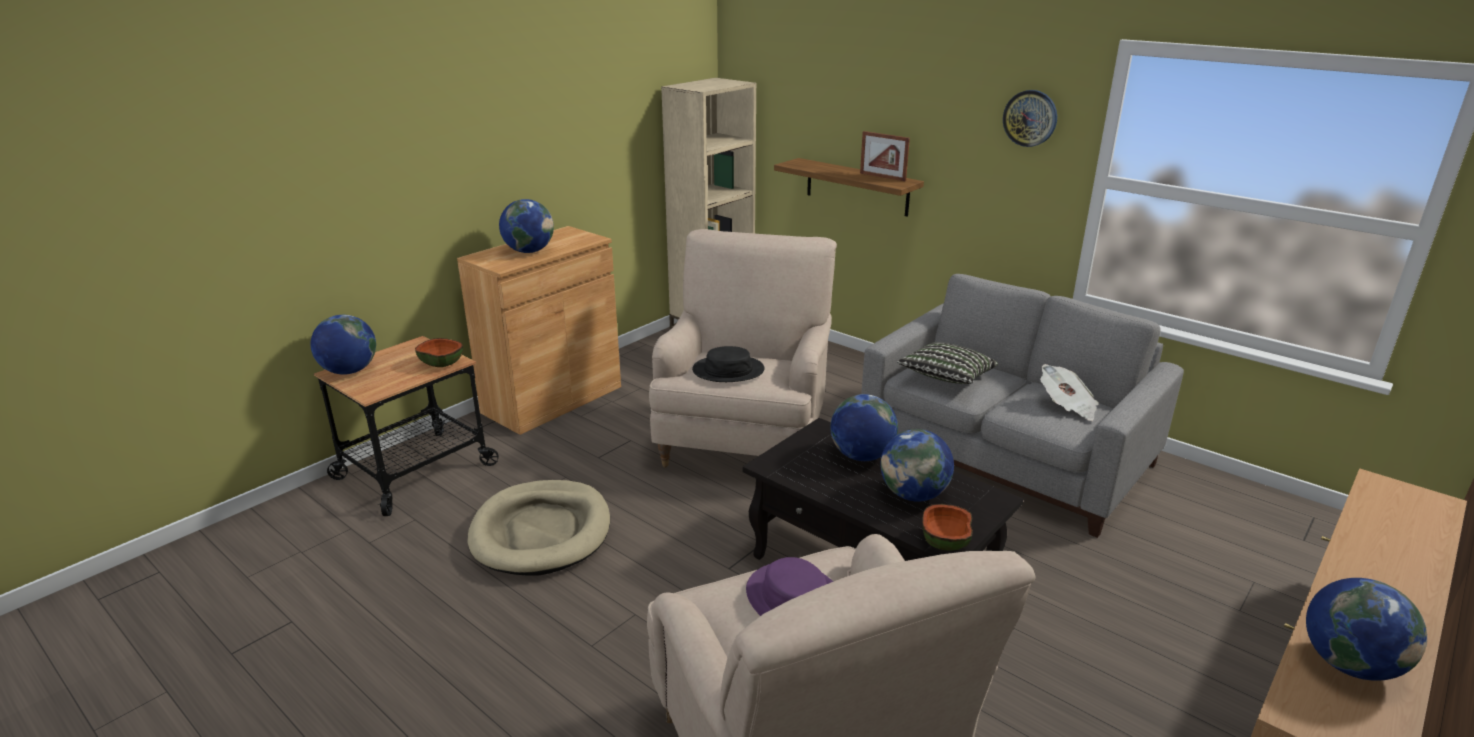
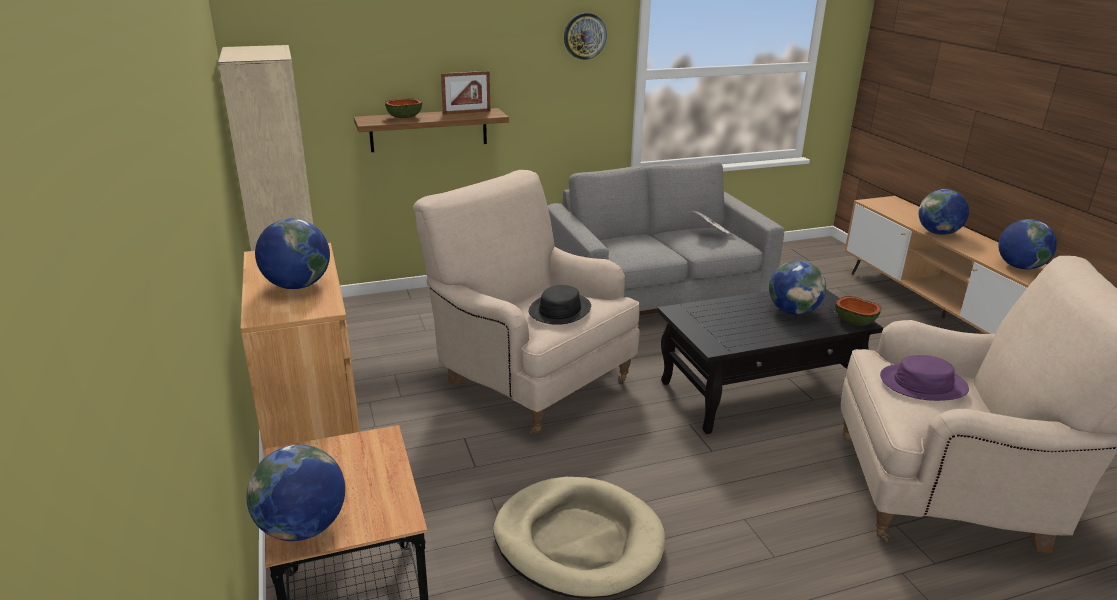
camera: 60 degrees left, 0 degrees up
bowl [415,338,463,367] -> bowl moved to [385,98,422,118]
globe [830,394,898,461] -> globe moved to [919,189,969,235]
pillow [897,342,998,384] -> none

